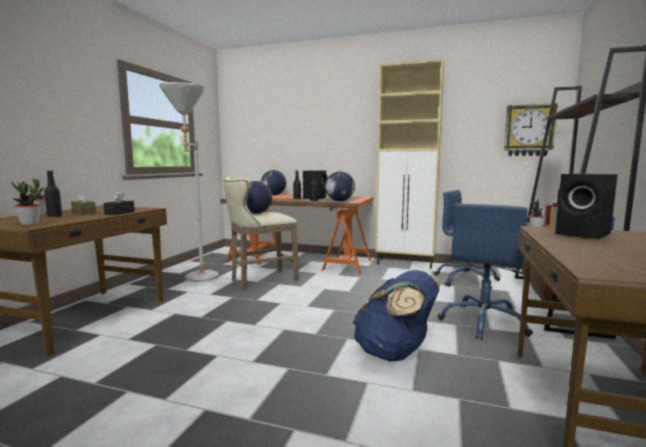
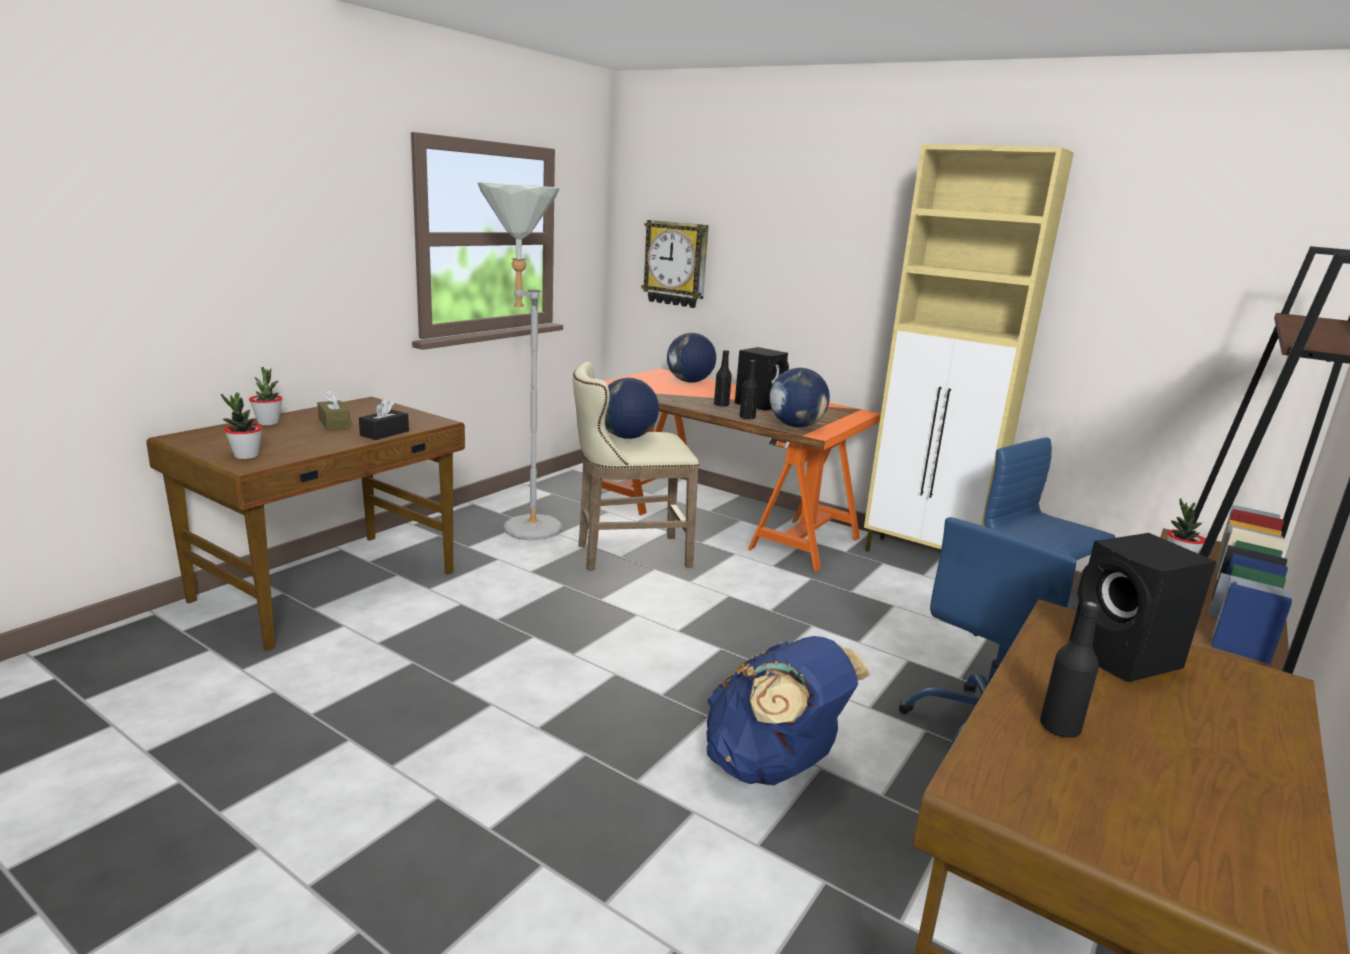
camera: 15 degrees right, 10 degrees up
black bottle [44,171,62,217] -> black bottle moved to [1040,601,1100,738]
wall clock [504,103,558,156] -> wall clock moved to [641,220,709,308]

